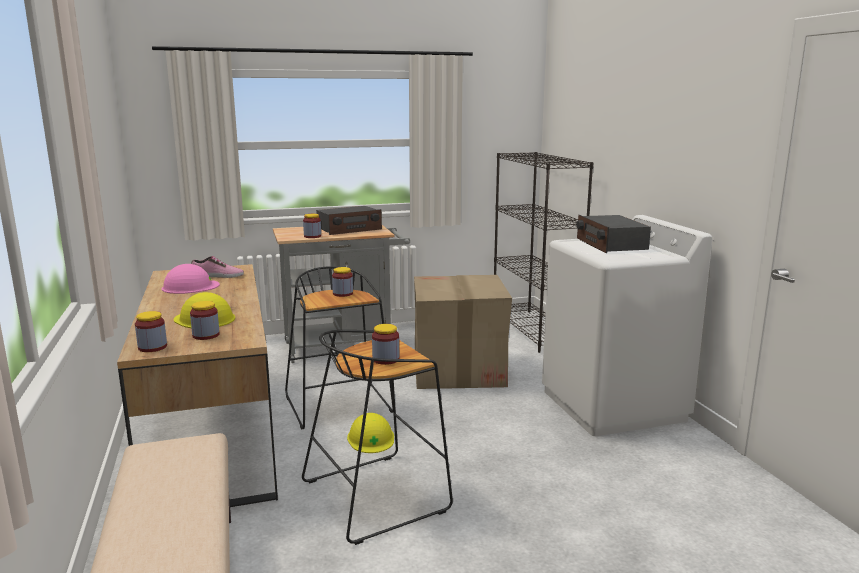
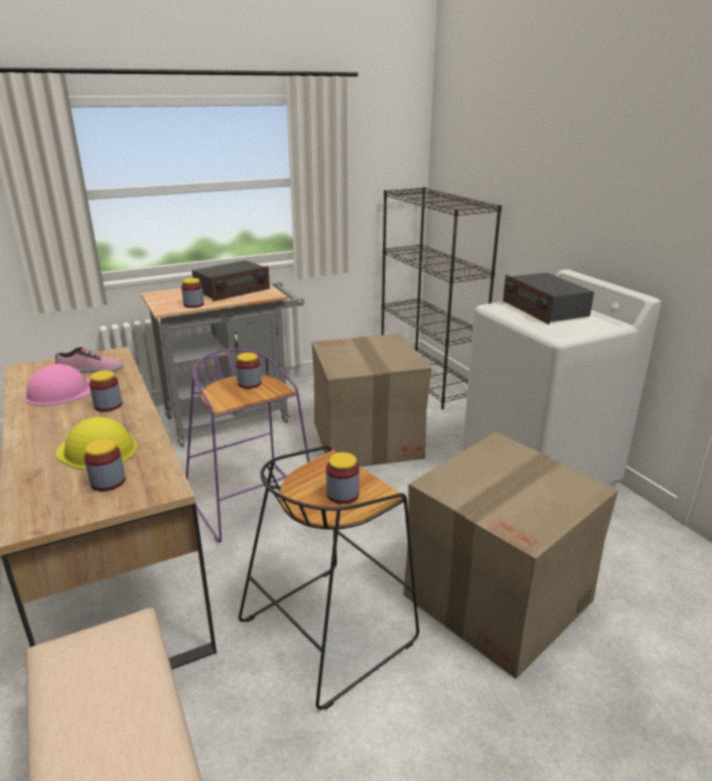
camera: 10 degrees left, 10 degrees up
jar [135,311,167,352] -> jar moved to [89,370,122,412]
black stool [285,266,393,430] -> purple stool [186,349,310,543]
yellow hard hat [347,413,394,453] -> none
none -> cardboard box [403,432,619,679]

